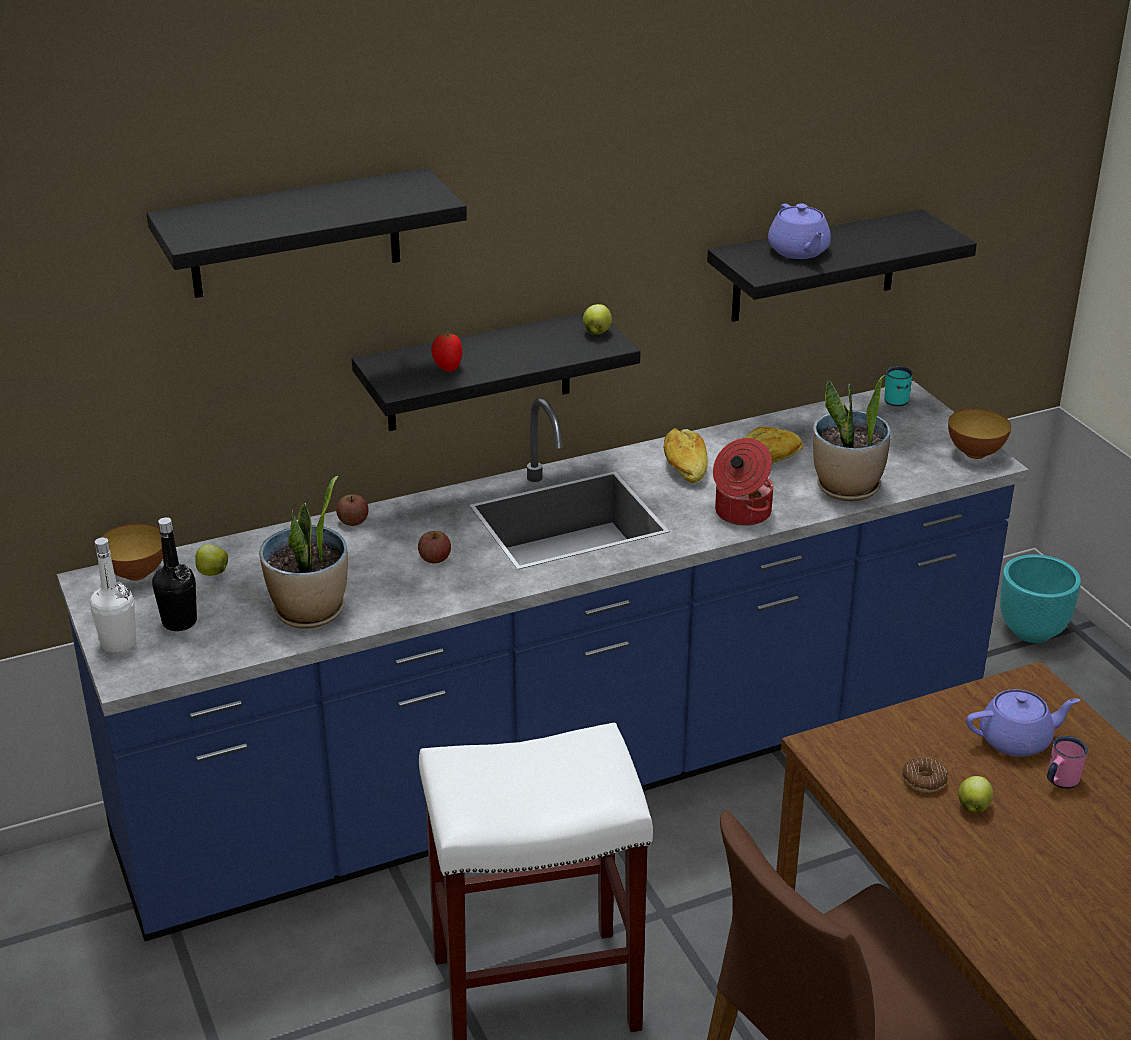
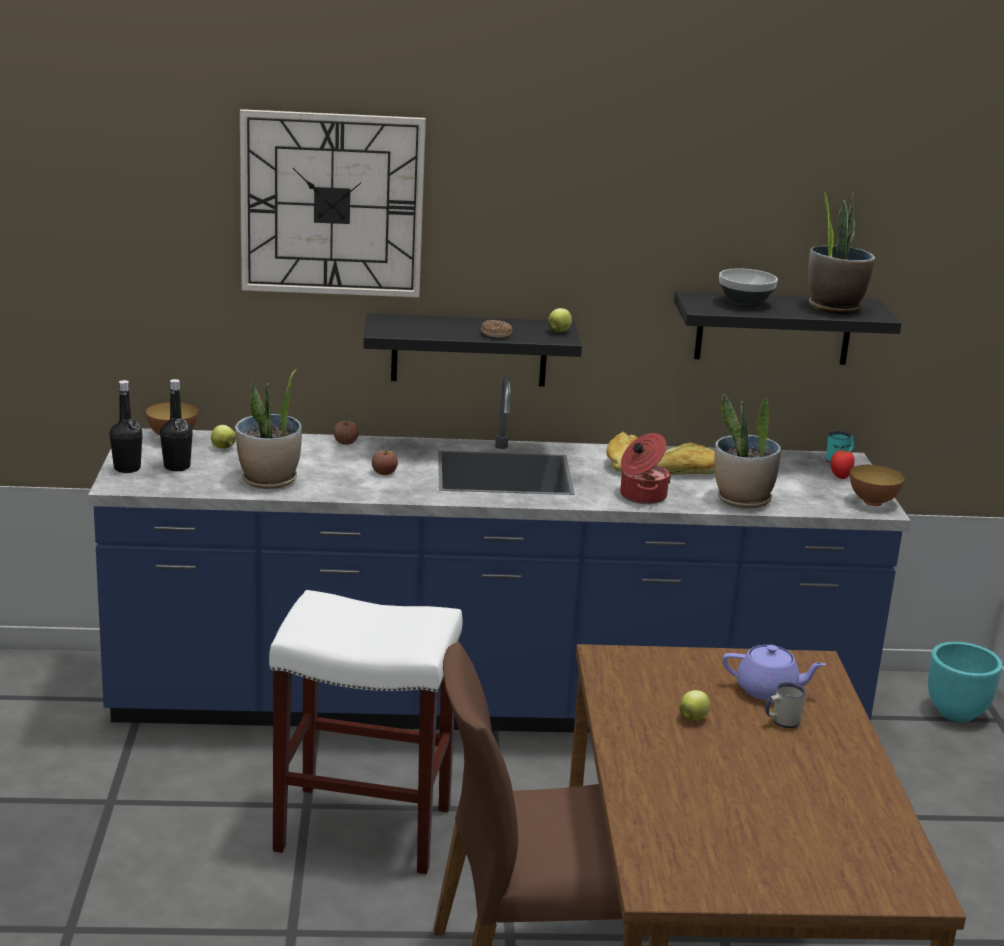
camera: 20 degrees right, 10 degrees down
white bottle [90,537,136,653] -> black bottle [109,380,142,473]
black shelf [146,168,467,298] -> wall clock [240,109,426,297]
tomato [431,333,462,372] -> tomato moved to [831,450,855,479]
purple teapot [768,203,831,259] -> bowl [719,268,778,308]
donut [902,758,948,793] -> donut moved to [481,320,513,338]
pink mug [1047,736,1088,789] -> white mug [765,682,806,728]
none -> potted plant [808,188,875,315]

